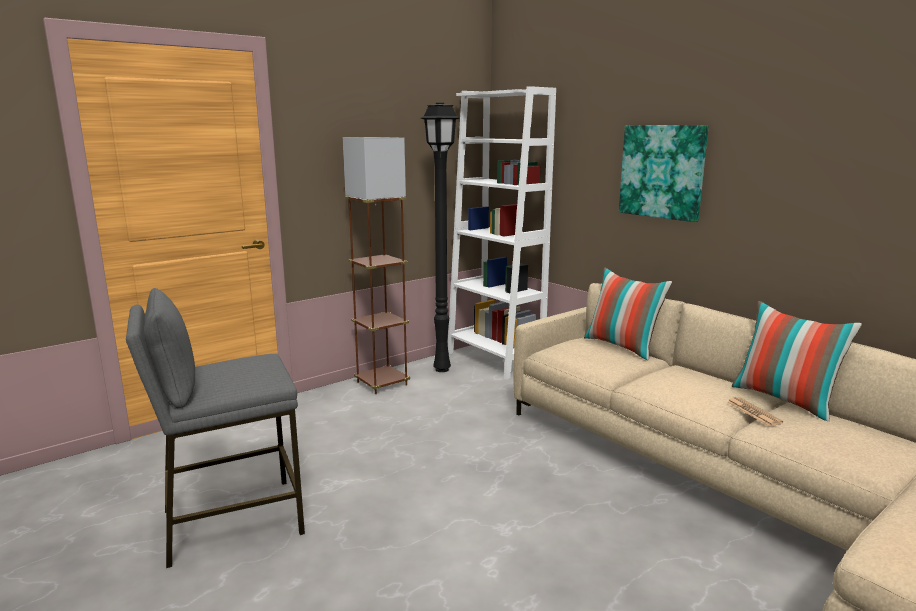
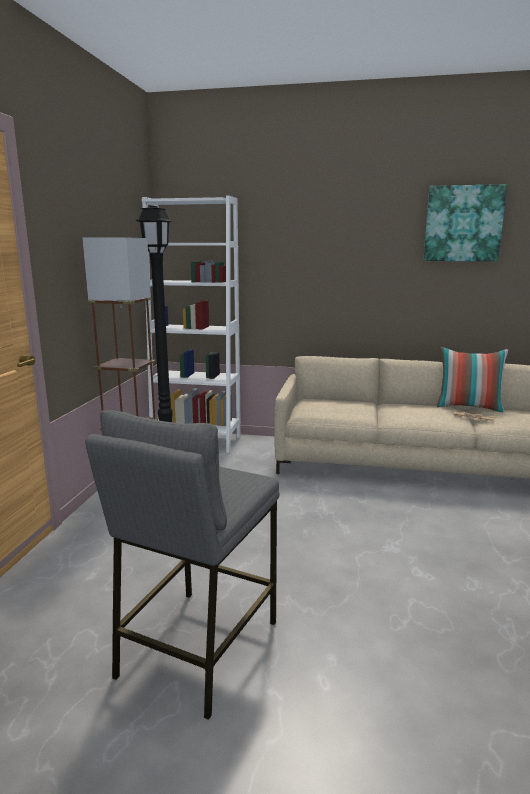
camera: 40 degrees left, 0 degrees up
pillow [584,267,672,361] -> none
picture [619,125,709,222] -> picture moved to [423,184,507,261]

